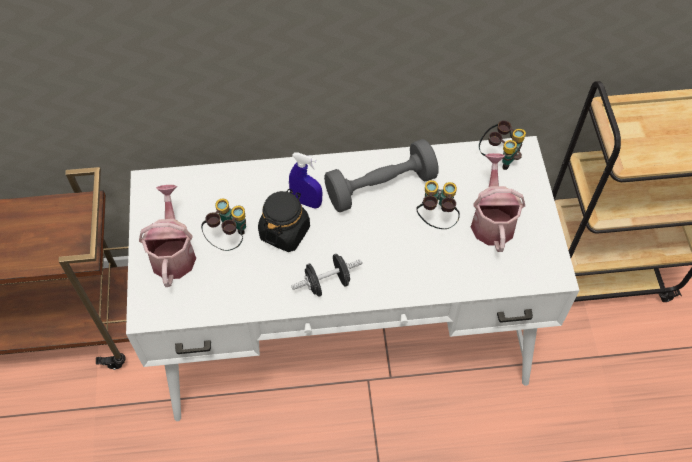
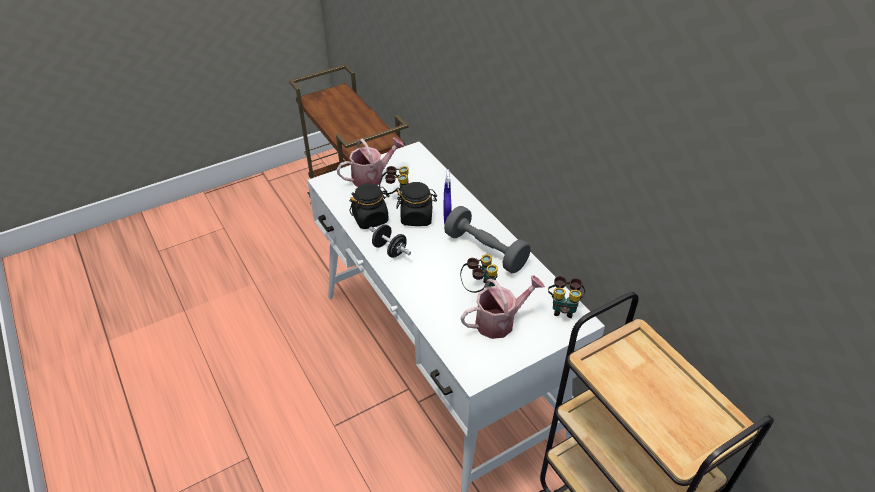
camera: 65 degrees right, 15 degrees down
none -> black jar [349,183,390,229]

